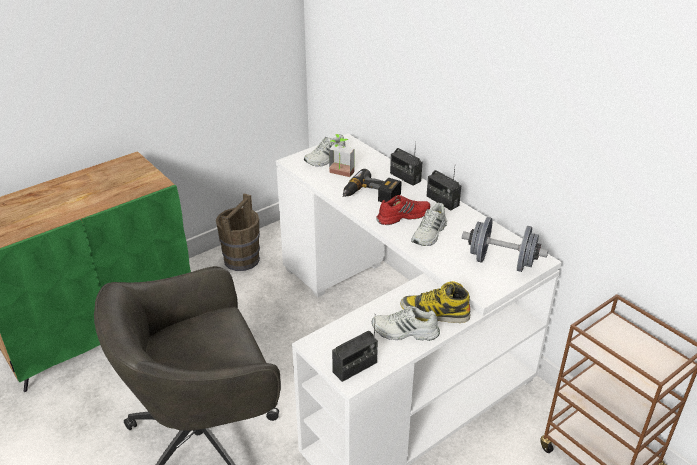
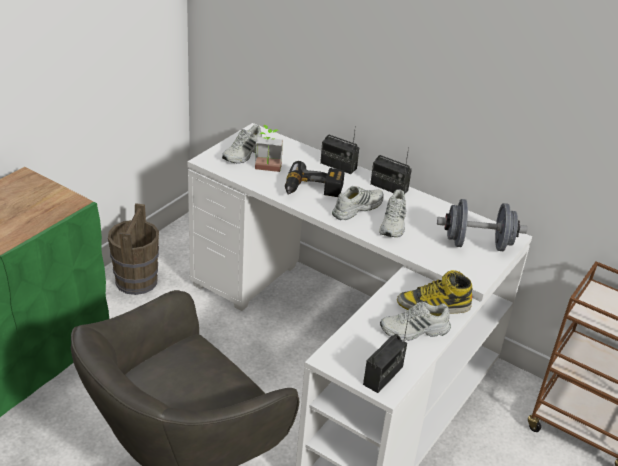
camera: 20 degrees left, 0 degrees up
red shoe [376,195,430,225] -> white shoe [332,186,384,220]

